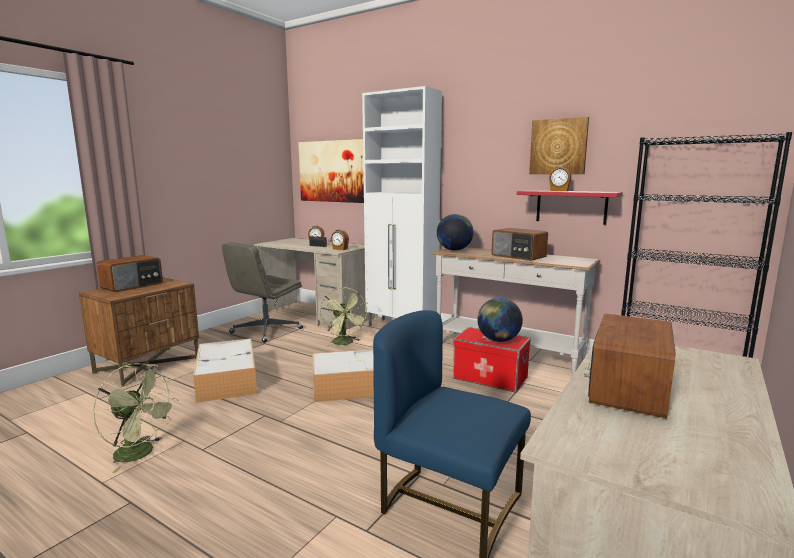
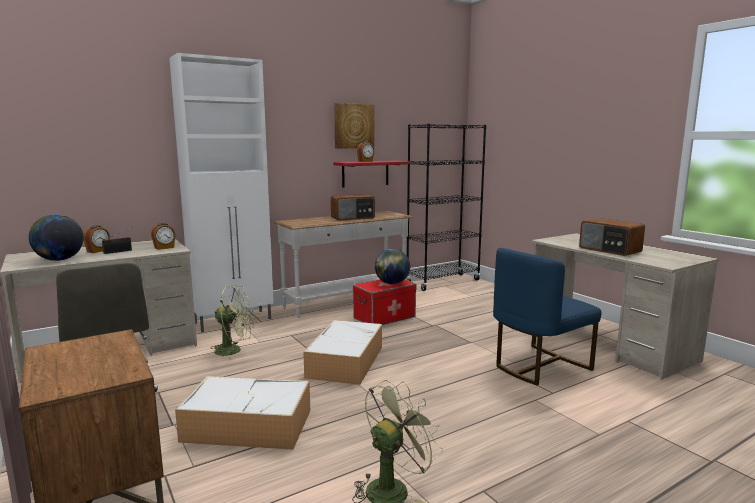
camera: 65 degrees left, 0 degrees up
radio [97,255,163,292] -> none
picture [298,139,364,203] -> none
globe [437,214,473,251] -> globe moved to [29,214,84,261]

